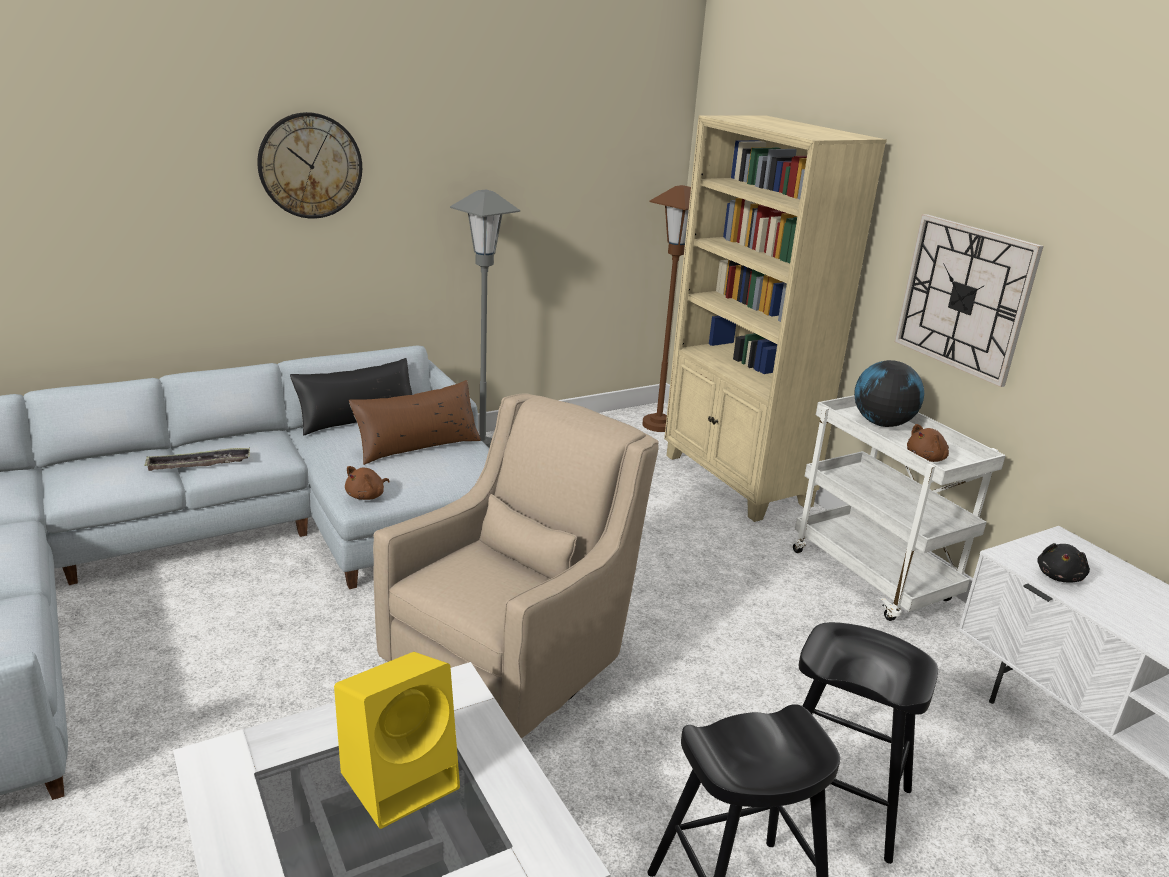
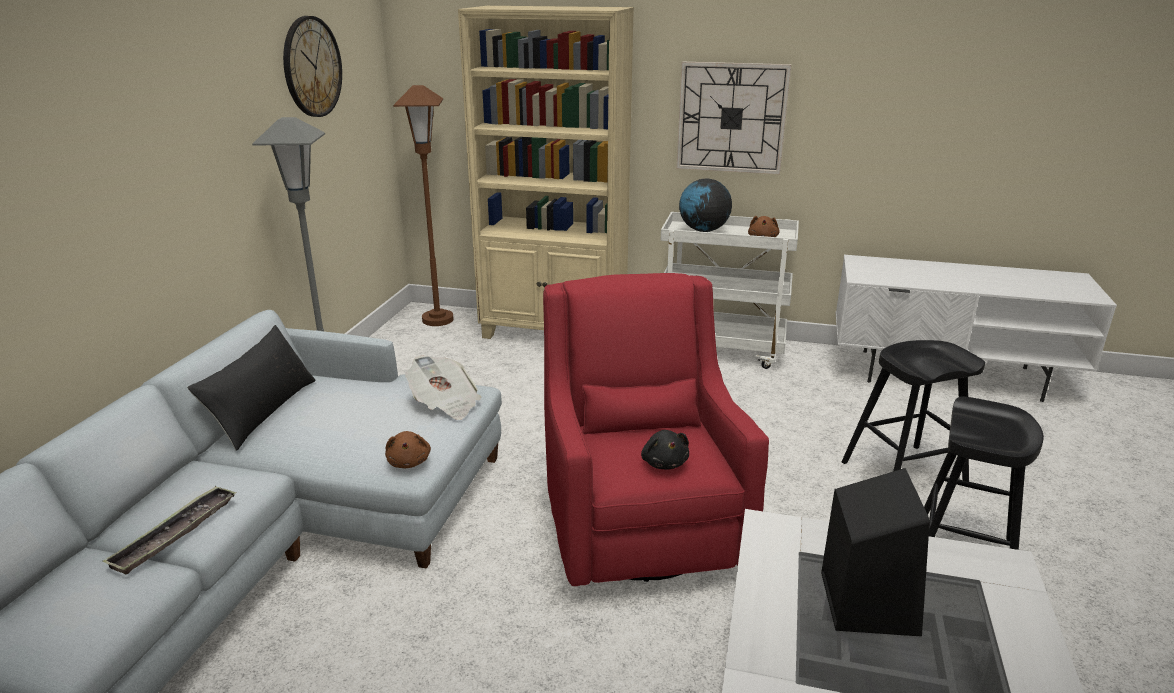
camera: 45 degrees left, 0 degrees up
wall clock [257,112,362,219] -> wall clock moved to [283,16,342,117]
yellow speaker [334,652,460,829] -> black speaker [821,468,930,637]
brown pillow [349,380,481,465] -> none
beige armchair [373,393,659,738] -> red armchair [543,273,769,586]
black plush toy [1037,543,1090,583] -> black plush toy moved to [641,430,689,469]
none -> newspaper [405,355,481,420]

